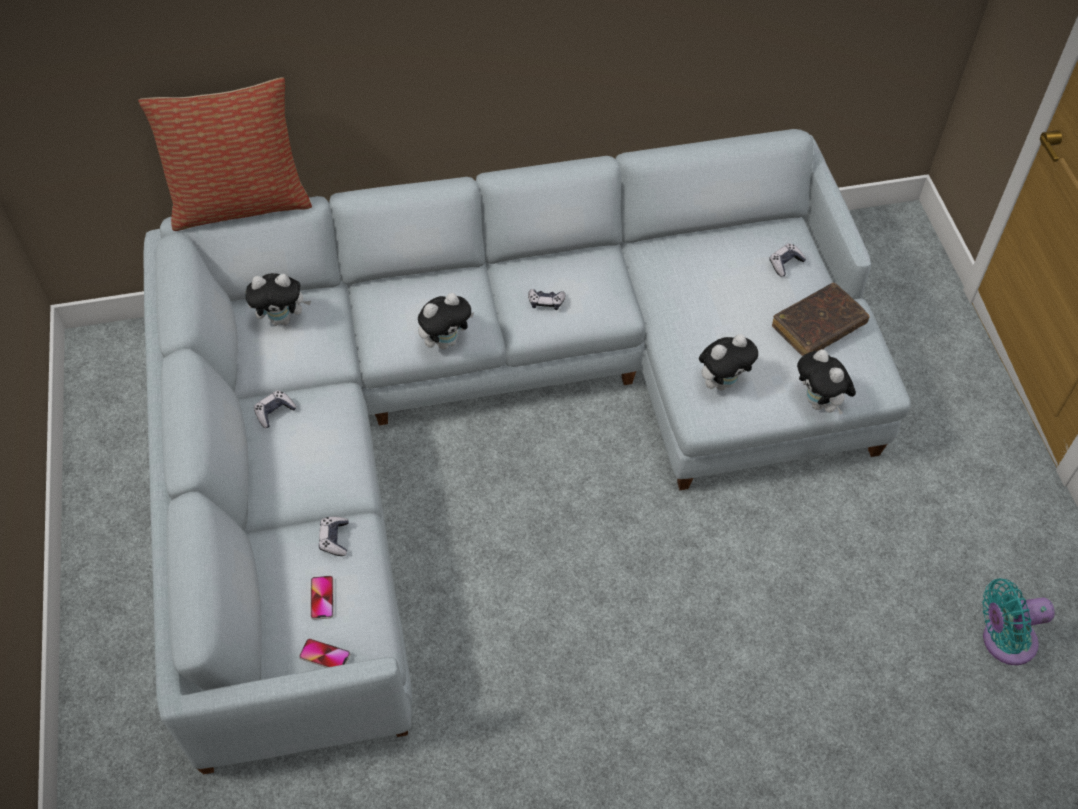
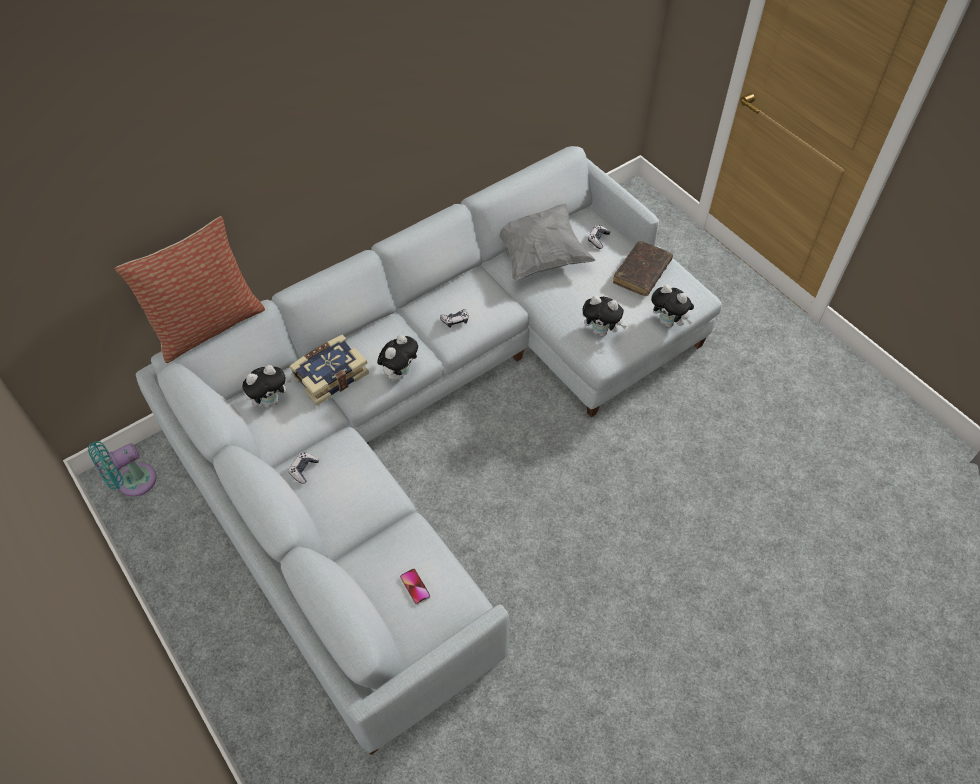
camera: 25 degrees left, 0 degrees up
phone [299,638,350,668] -> none
game controller [319,517,349,556] -> none
plush toy [699,334,758,390] -> plush toy turned 75 degrees clockwise [582,295,627,337]
turquoise fan [982,578,1055,665] -> turquoise fan moved to [88,441,157,496]
none -> book [289,335,369,406]
none -> grey pillow [499,204,596,281]

